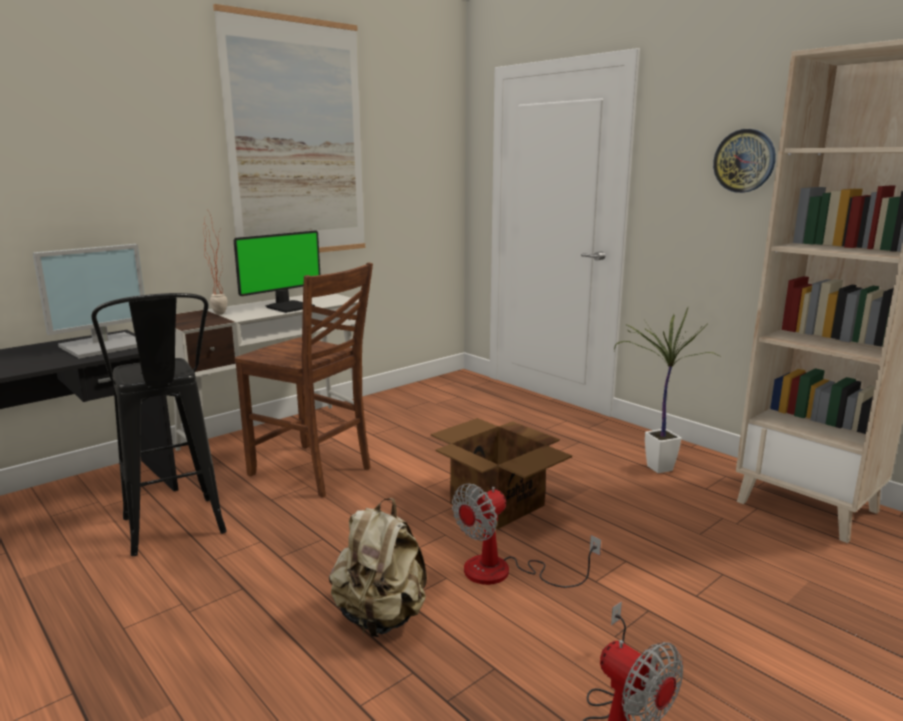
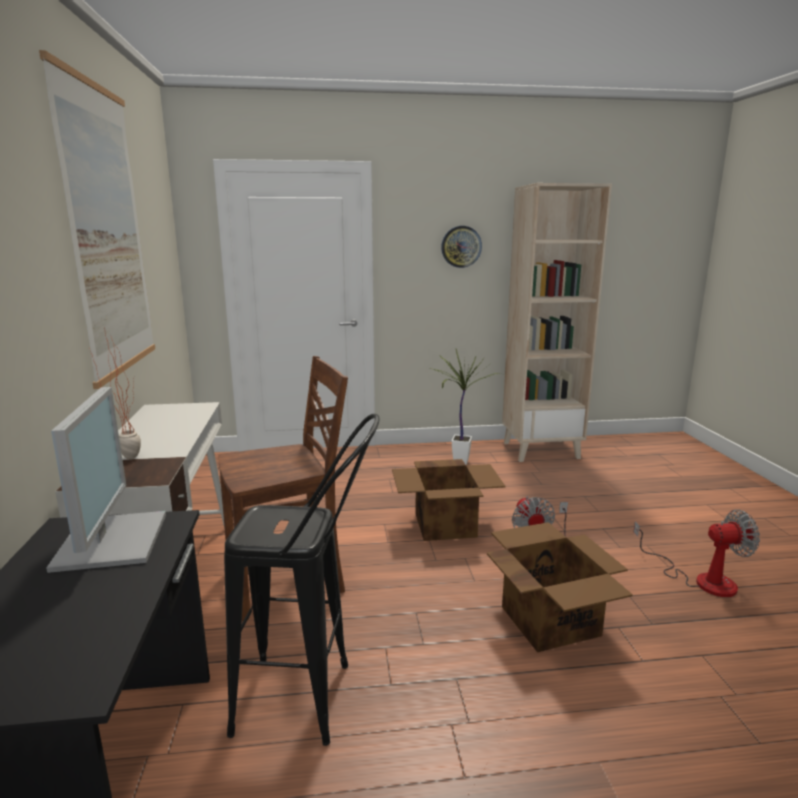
camera: 55 degrees left, 0 degrees up
monitor [234,230,320,313] -> none
beige backpack [329,498,427,637] -> cardboard box [487,522,633,652]

